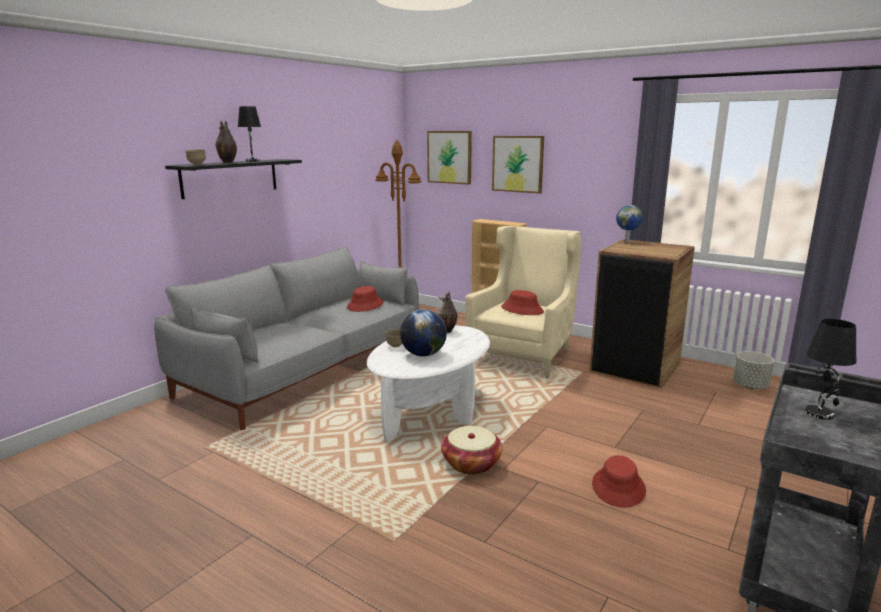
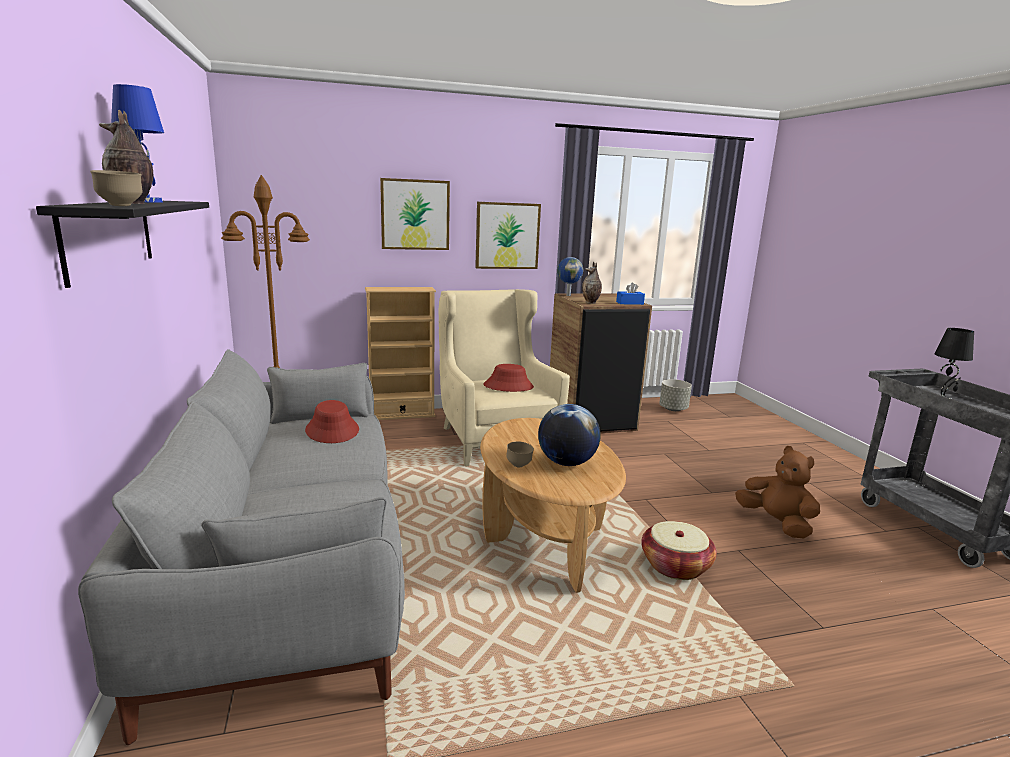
camera: 50 degrees left, 0 degrees up
black table lamp [238,106,261,162] -> blue table lamp [111,84,164,203]
white coffee table [367,325,490,443] -> brown coffee table [480,418,626,593]
picture [427,131,472,185] -> picture moved to [475,202,541,269]
vase [437,292,457,333] -> vase moved to [582,262,602,304]
red hat [592,455,646,508] -> brown plush toy [735,446,820,538]
none -> blue tissue box [616,282,645,305]

